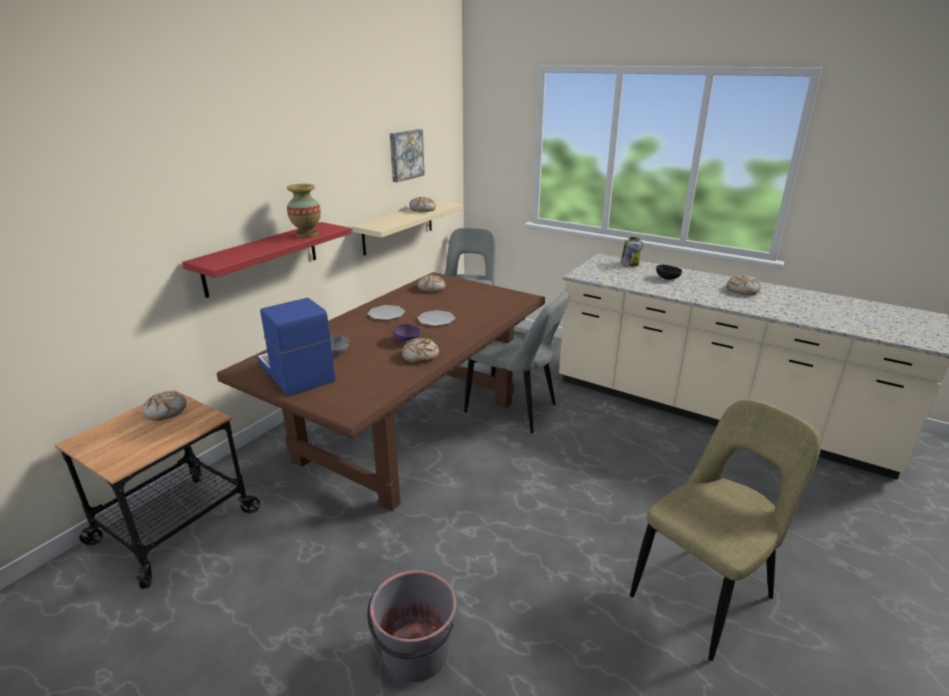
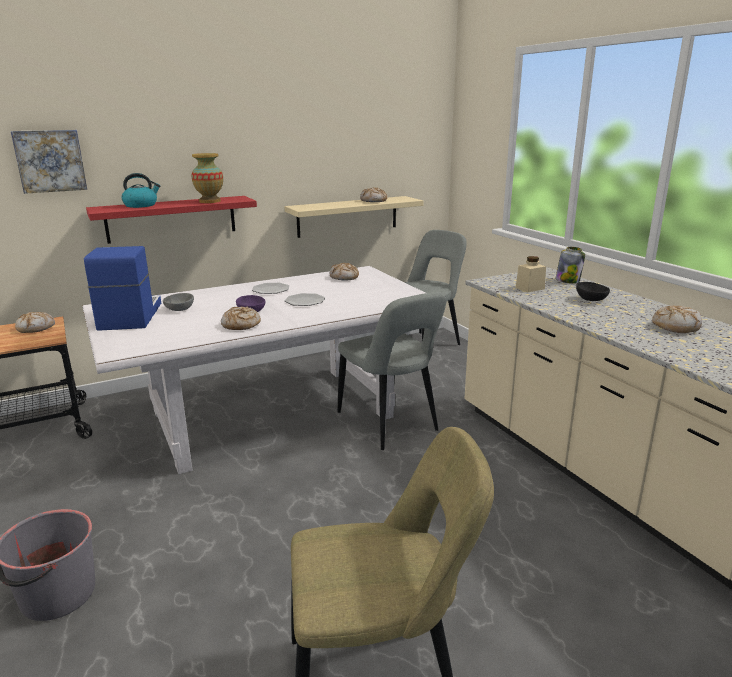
camera: 30 degrees right, 5 degrees down
brown dining table [217,272,545,511] -> white dining table [82,266,425,474]
picture [390,129,425,182] -> picture moved to [11,130,87,194]
none -> kettle [122,173,161,208]
none -> beige jar [515,256,546,292]

